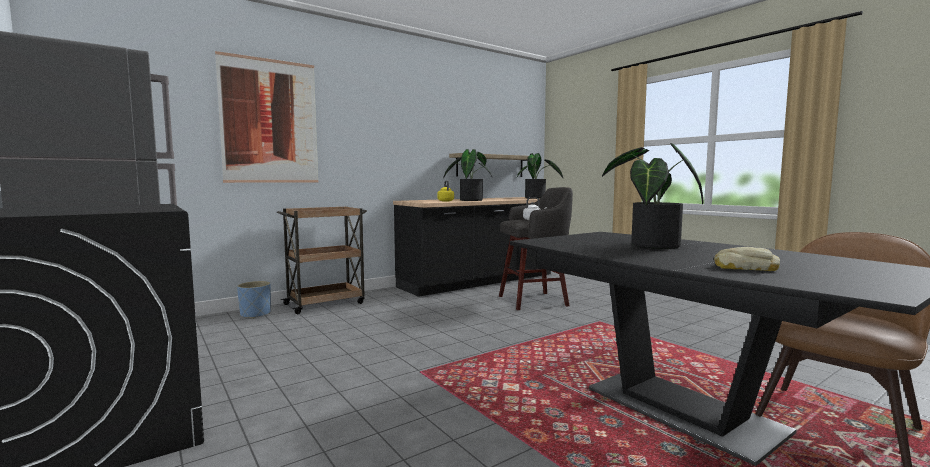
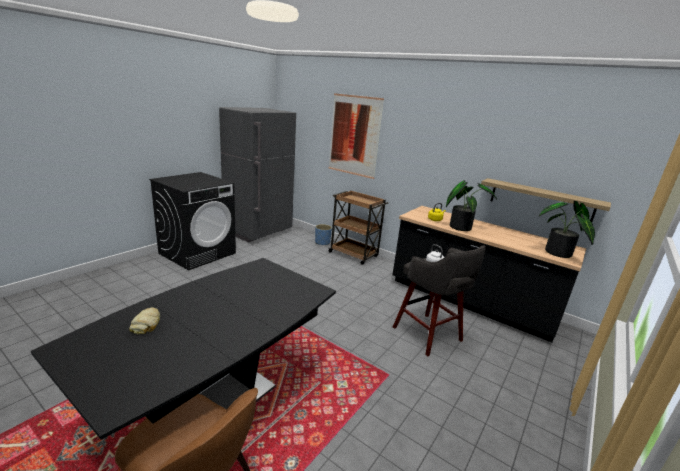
camera: 70 degrees right, 15 degrees up
potted plant [602,143,704,249] -> none

